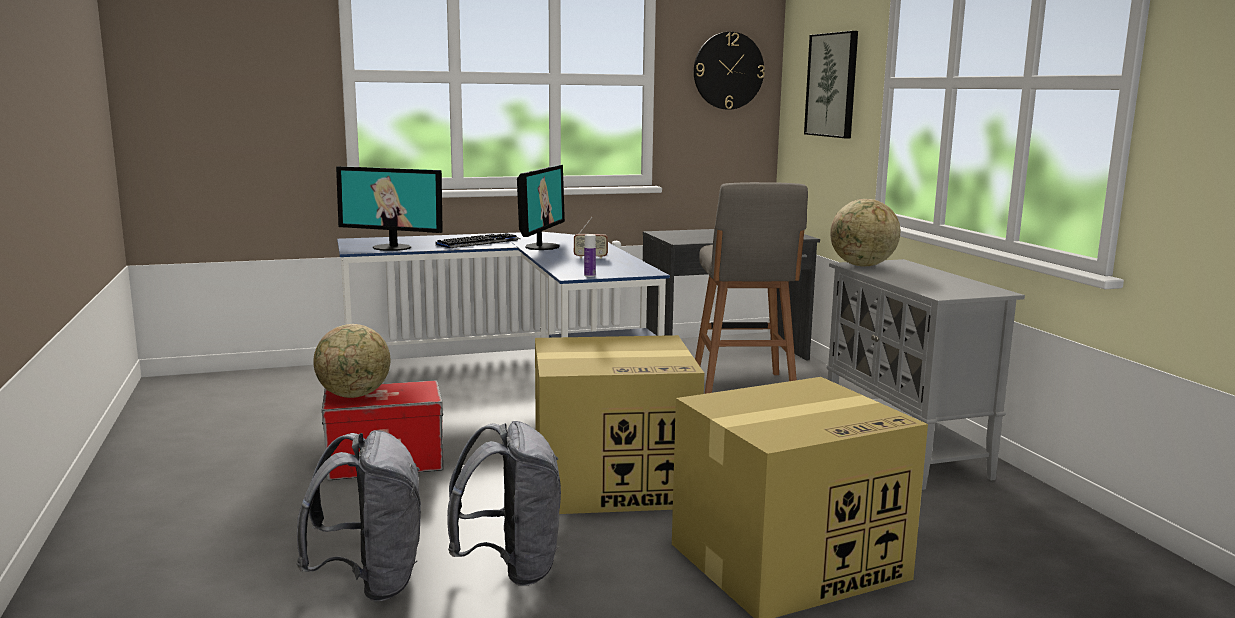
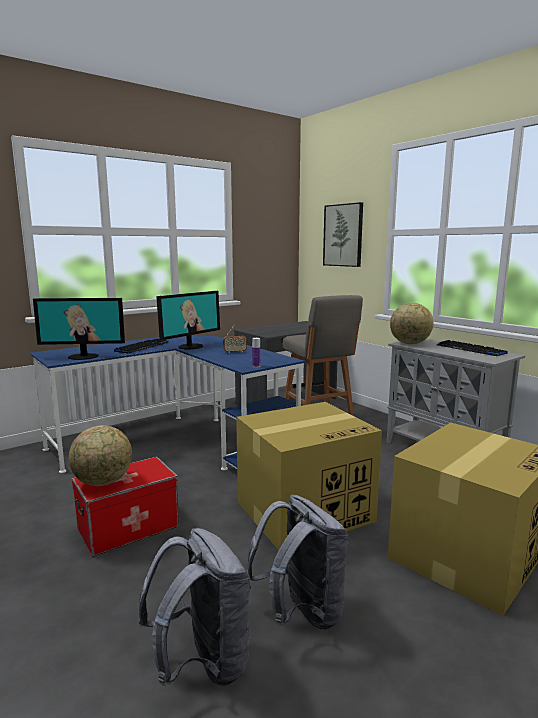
camera: 20 degrees left, 0 degrees up
monitor [517,165,565,250] -> monitor turned 45 degrees clockwise [156,291,220,349]
wall clock [694,32,765,110] -> none
none -> keyboard [437,340,508,356]

